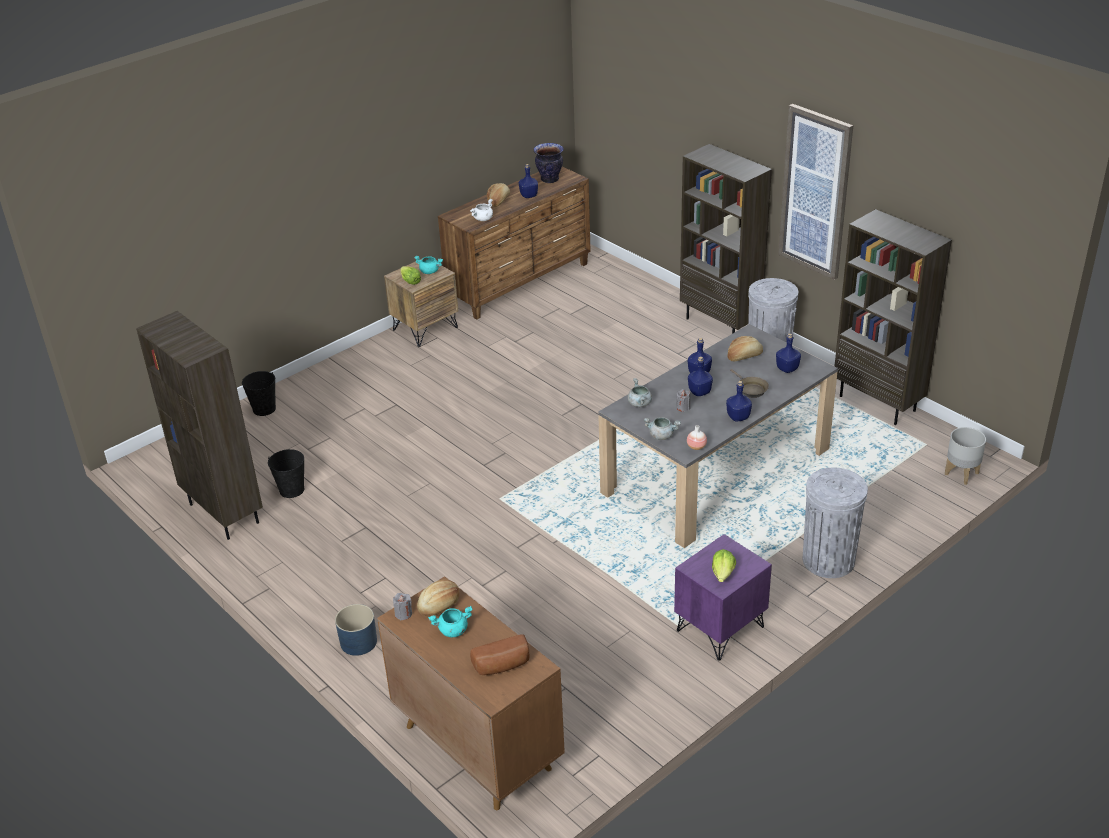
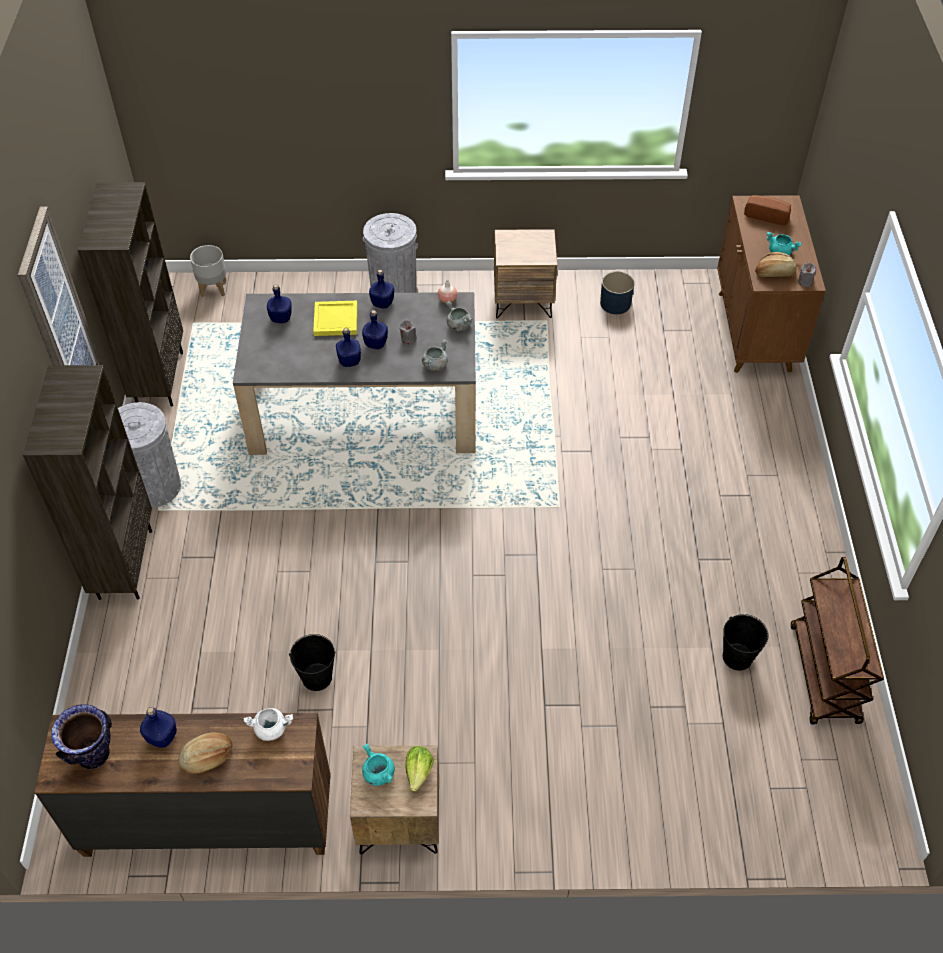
camera: 140 degrees left, 15 degrees up
brown bookcase [136,311,263,540] -> brown cart [791,557,884,724]
black bucket [242,371,276,416] -> black bucket moved to [289,634,335,691]
blue planter [335,604,377,656] -> blue planter moved to [600,271,634,314]
purple nightstand [674,534,772,661] -> brown nightstand [494,229,557,318]
lettuce [712,549,736,582] -> none
bread [727,336,763,361] -> none
brown frying pan [730,369,769,398] -> yellow tray [313,301,357,336]

